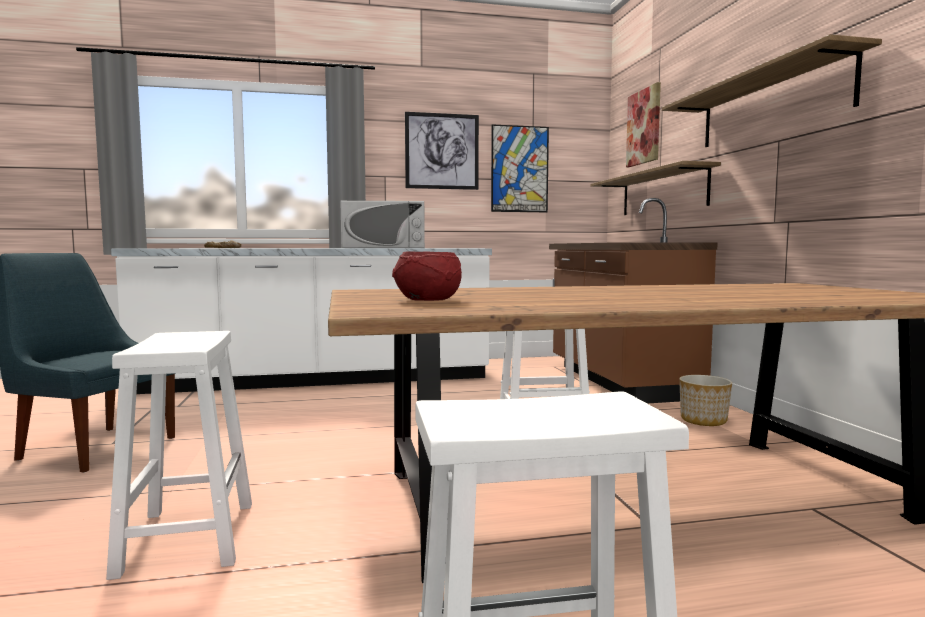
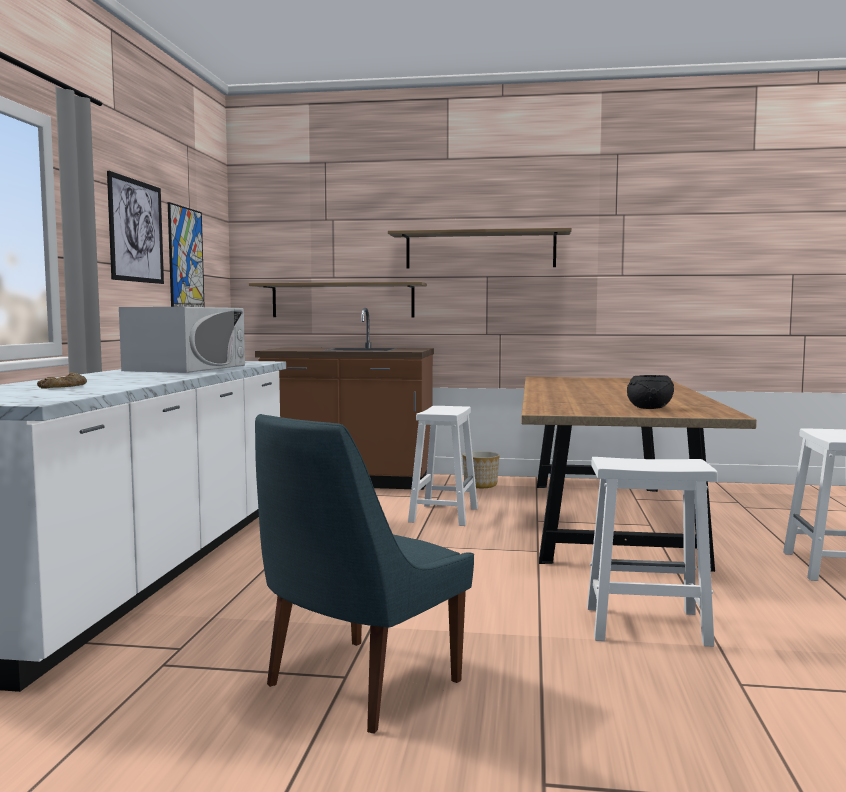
camera: 70 degrees left, 0 degrees up
red bowl [392,251,462,301] -> black bowl [627,375,674,409]
picture [626,82,661,167] -> none

